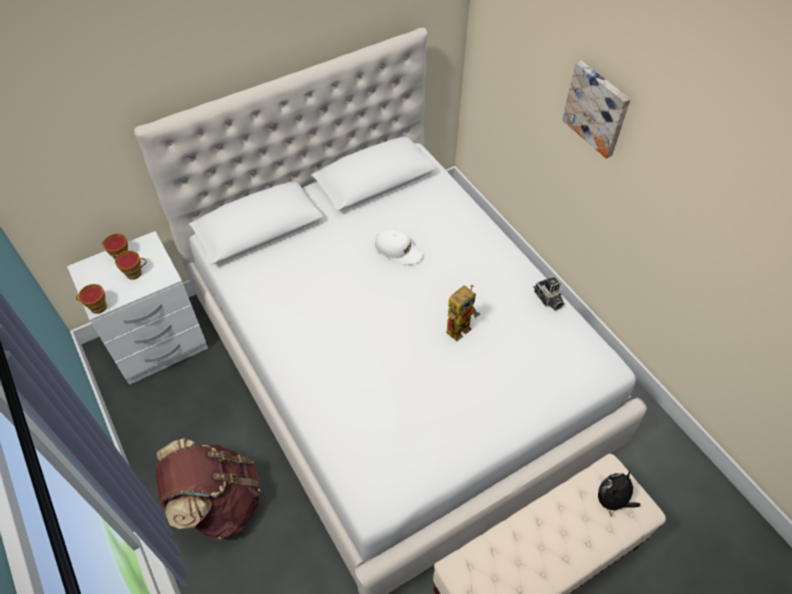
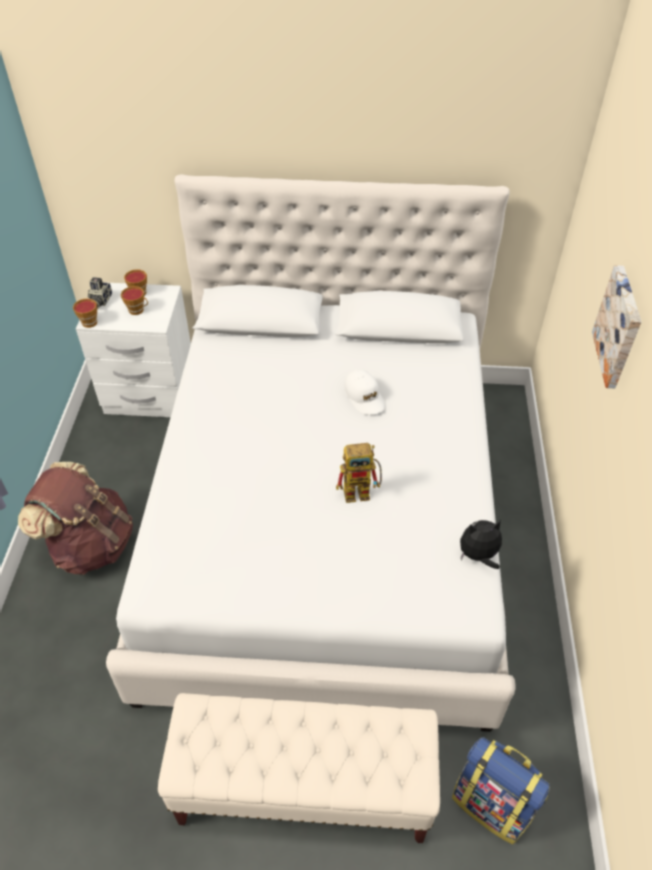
camera: 35 degrees right, 5 degrees down
camera [534,277,564,311] -> camera moved to [88,277,112,309]
plush toy [598,471,640,516] -> plush toy moved to [460,520,502,569]
none -> backpack [452,737,550,845]

